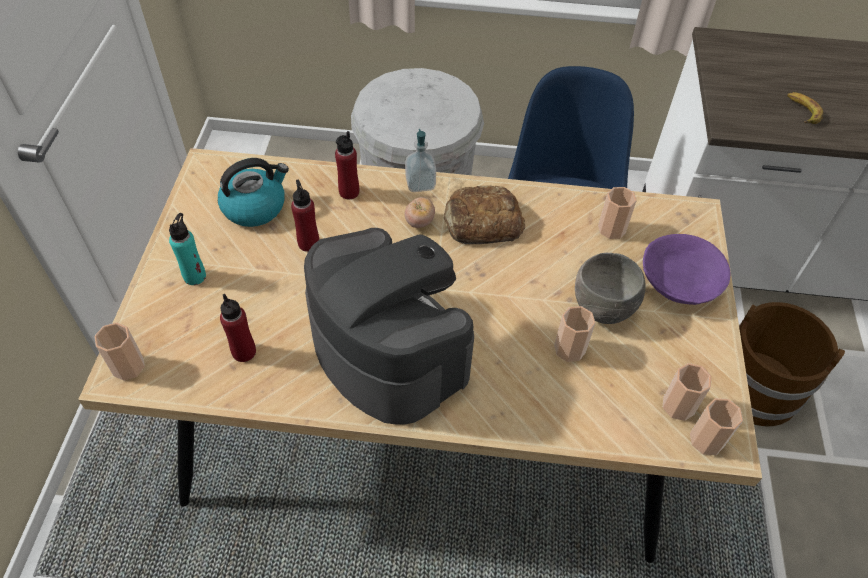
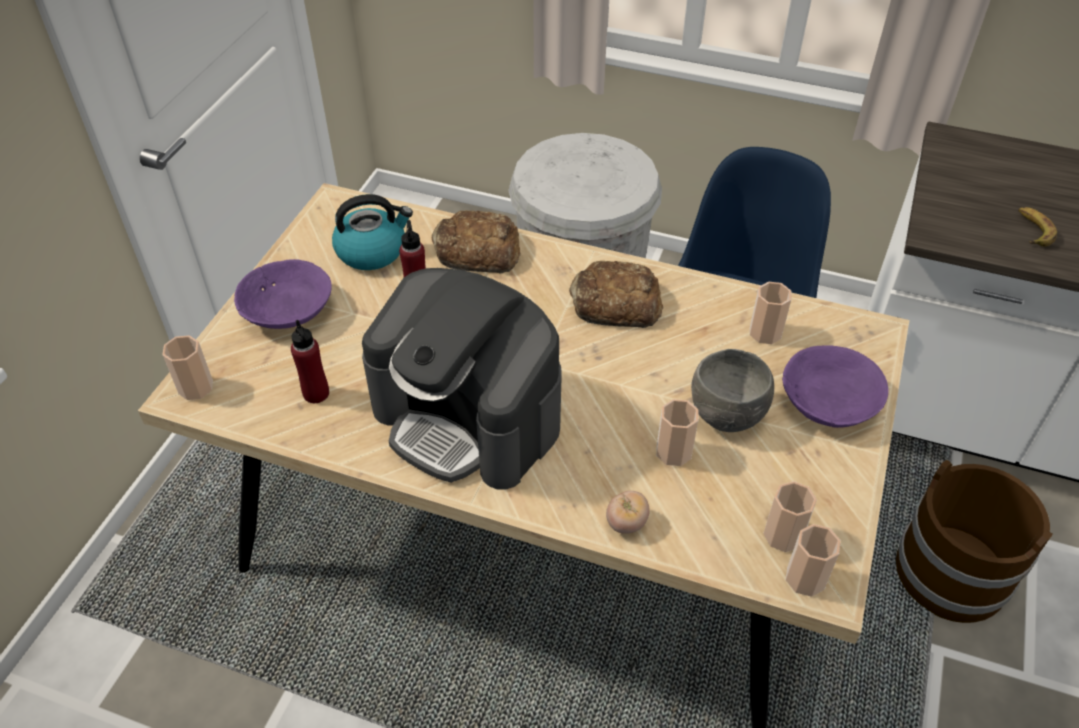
camera: 15 degrees right, 5 degrees down
turquoise bottle [169,213,206,285] -> purple bowl [234,259,331,329]
coffee machine [304,228,474,425] -> coffee machine turned 150 degrees clockwise [362,268,562,490]
red bottle [335,131,359,199] -> bread [432,210,521,273]
soap dispenser [405,129,436,192] -> none
tomato [405,197,435,228] -> tomato moved to [606,491,650,534]

